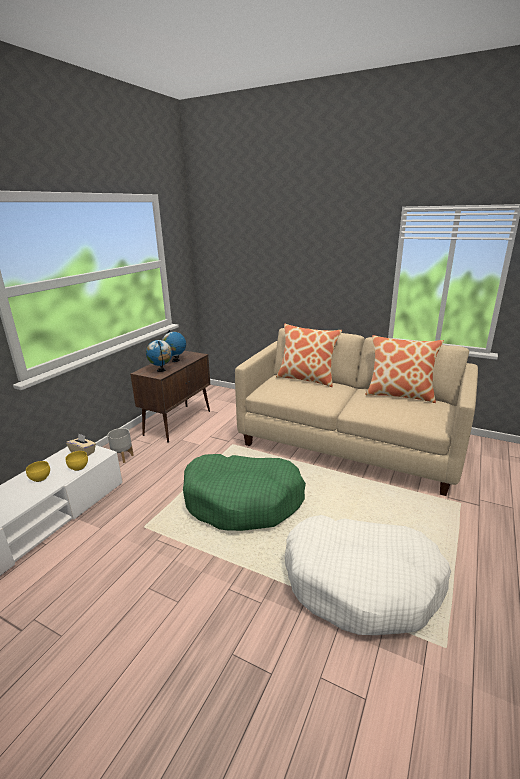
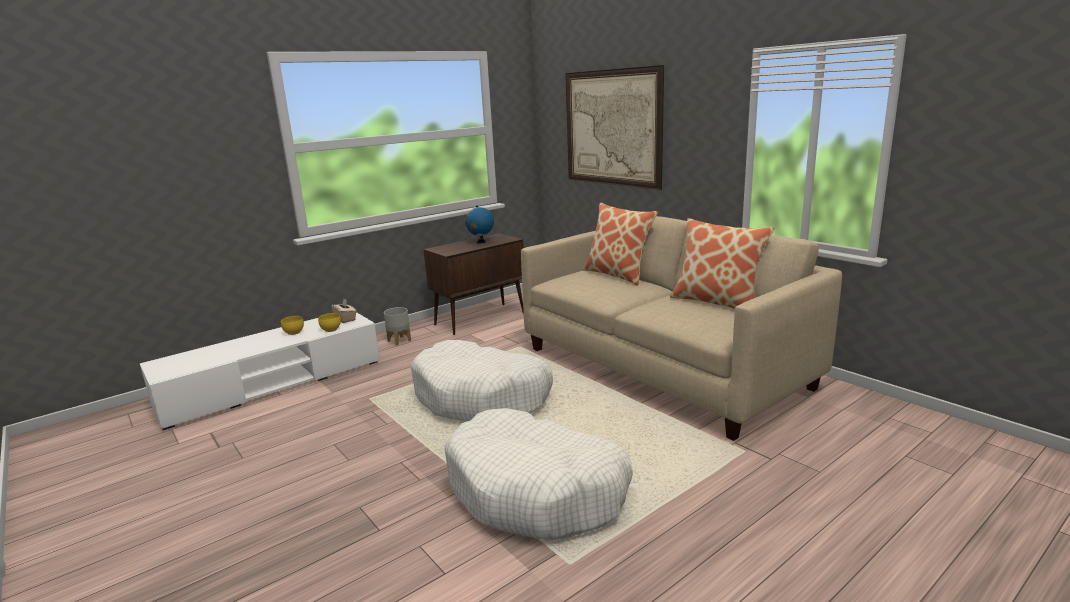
camera: 25 degrees right, 5 degrees down
globe [146,340,172,372] -> none
green dog bed [183,454,306,531] -> white dog bed [411,340,553,421]
none -> picture [565,65,664,190]

